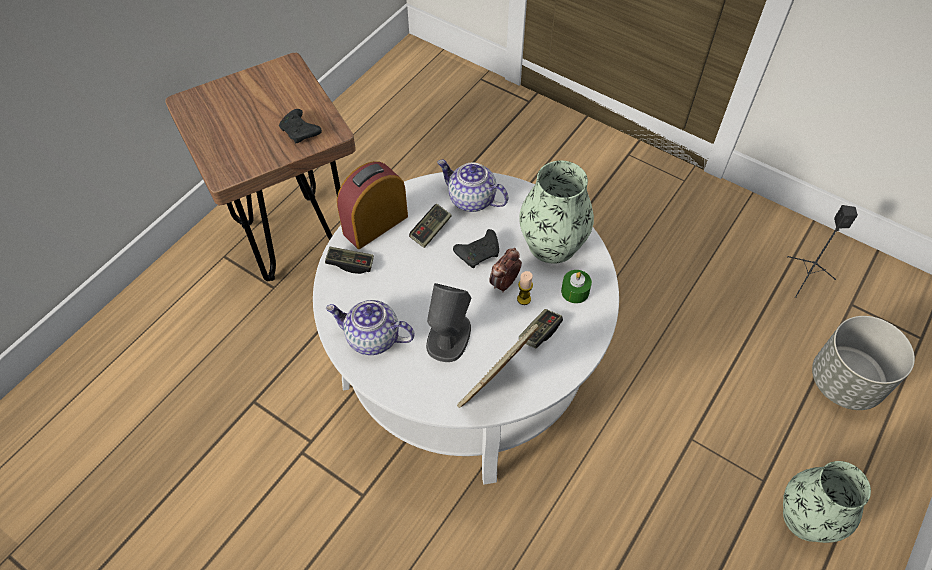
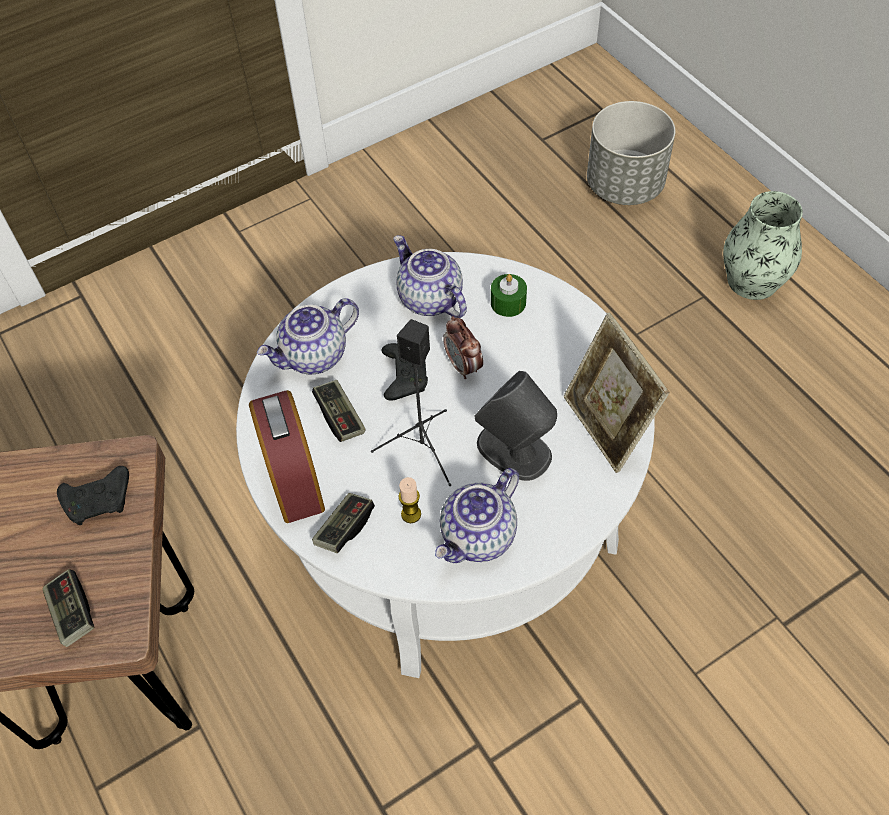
camera: 65 degrees left, 0 degrees up
candle [517,271,533,305] -> candle moved to [399,477,421,523]
vase [519,160,594,264] -> teapot [393,235,467,318]
game controller [519,309,563,349] -> game controller moved to [42,569,95,647]
black speaker [787,205,858,298] -> black speaker moved to [371,319,451,486]

